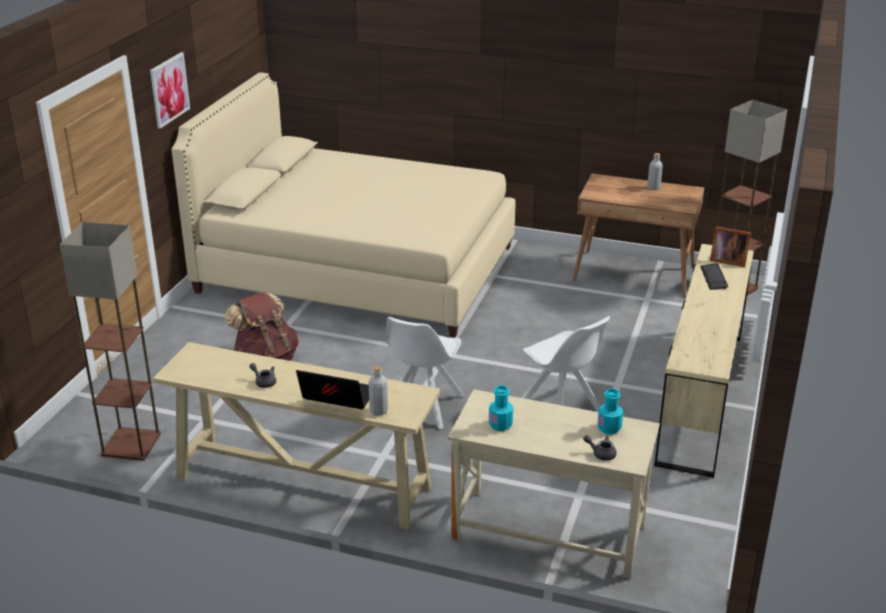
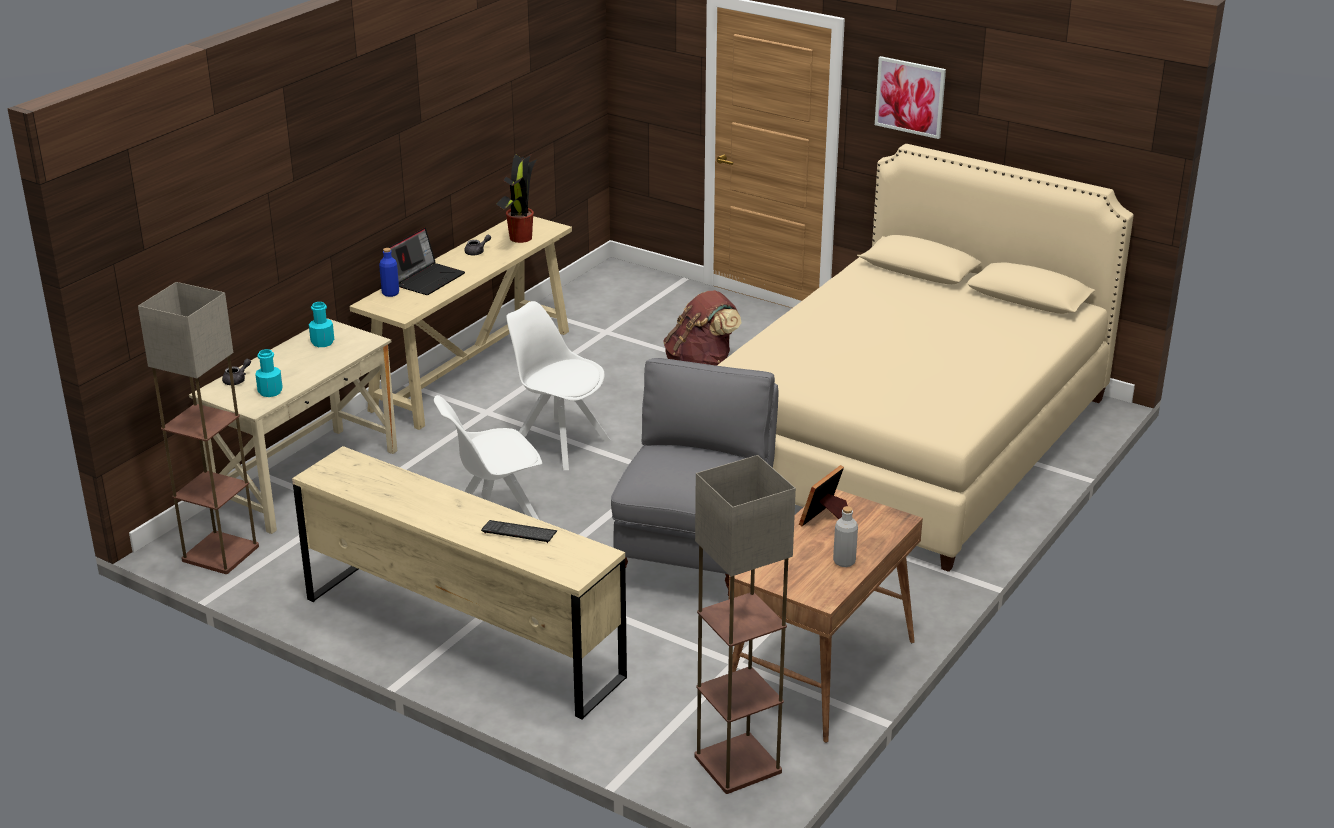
camera: 105 degrees right, 0 degrees up
floor lamp [60,222,161,461] -> floor lamp moved to [138,282,259,574]
grey bottle [369,366,388,416] -> blue bottle [379,248,399,297]
picture frame [710,227,751,267] -> picture frame moved to [799,465,848,526]
none -> potted plant [496,154,536,243]
none -> grey chair [611,358,779,596]

